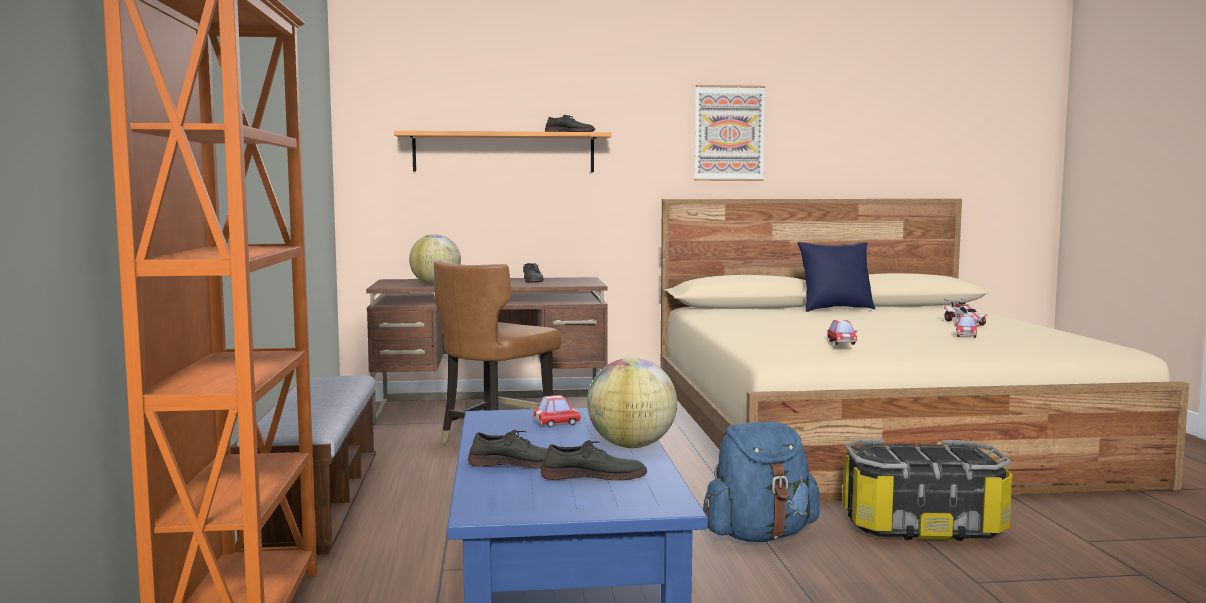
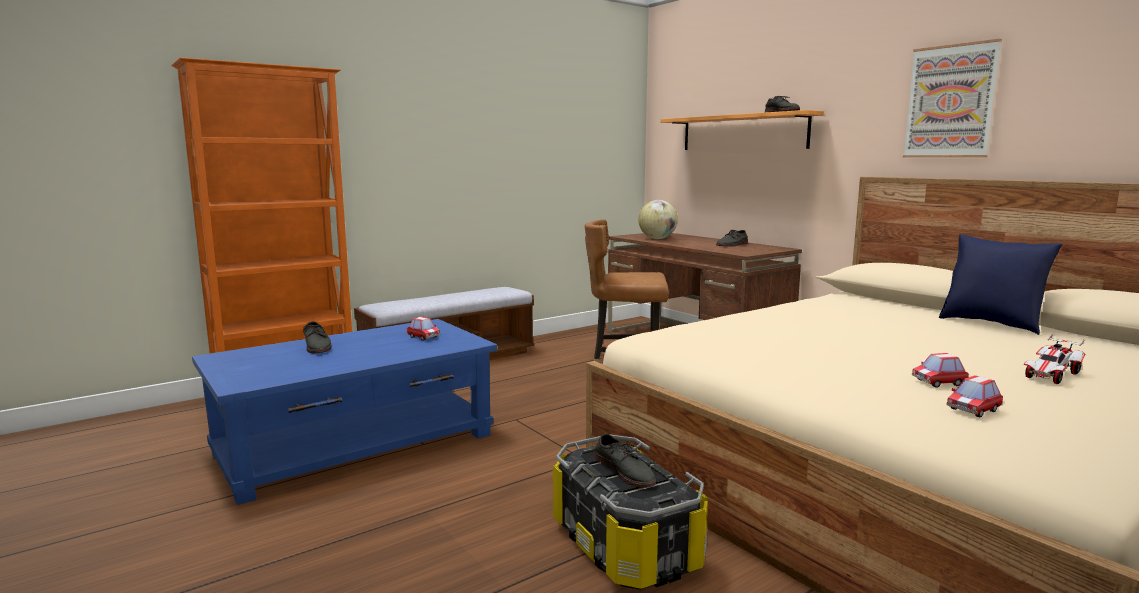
camera: 60 degrees right, 5 degrees up
grey shoe [540,440,647,480] -> grey shoe moved to [595,434,656,488]
globe [587,358,677,448] -> none
blue backpack [703,421,820,542] -> none
toy car [827,320,857,345] -> toy car moved to [947,375,1003,417]

